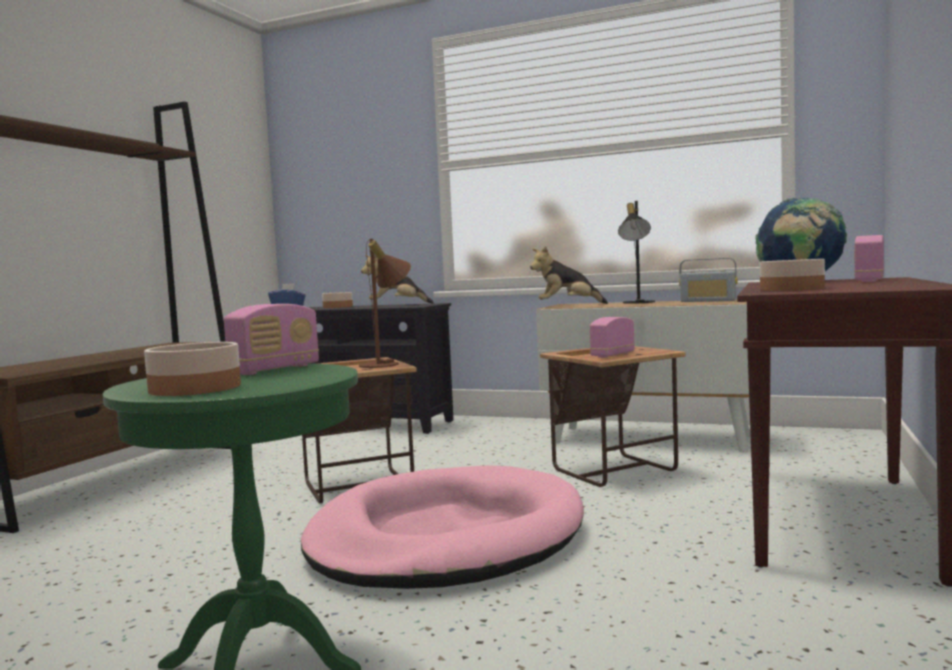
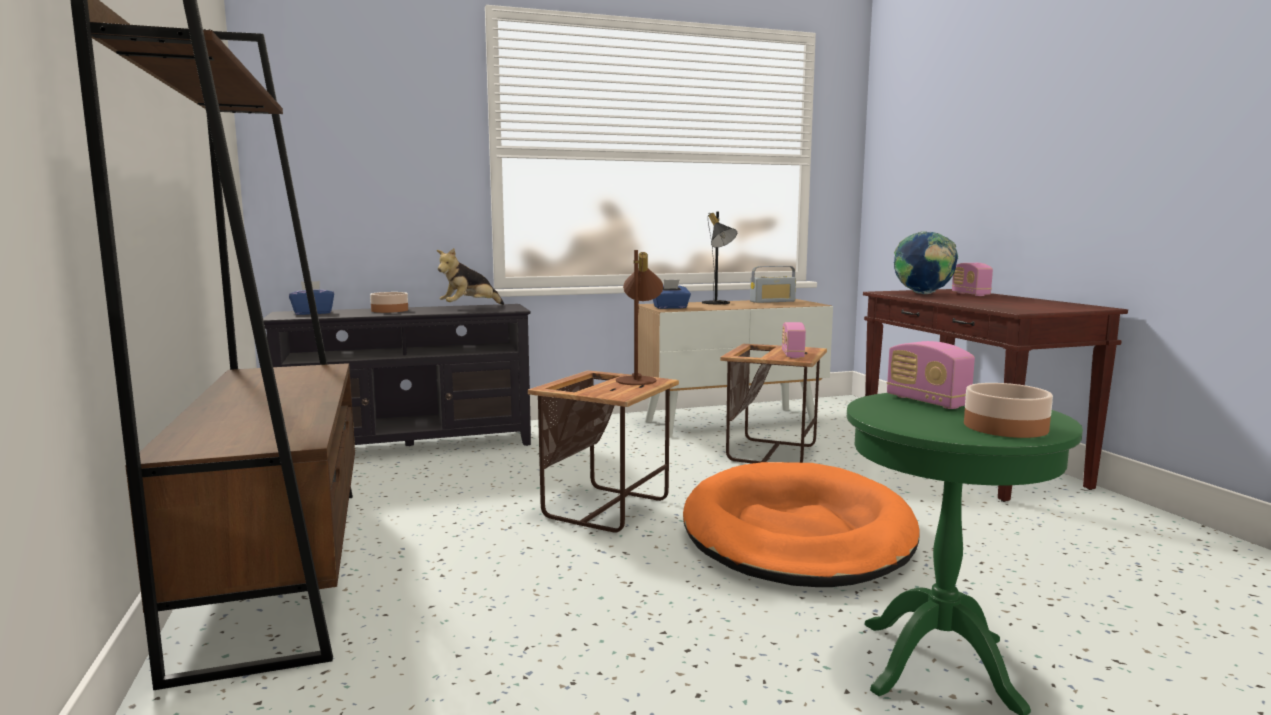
camera: 40 degrees left, 5 degrees up
radio [224,304,319,375] -> radio turned 150 degrees clockwise [887,341,975,409]
pink dog bed [301,465,584,589] -> orange dog bed [683,462,919,587]
plush toy [530,246,608,304] -> blue tissue box [653,280,691,309]
bowl [760,259,825,291] -> none

